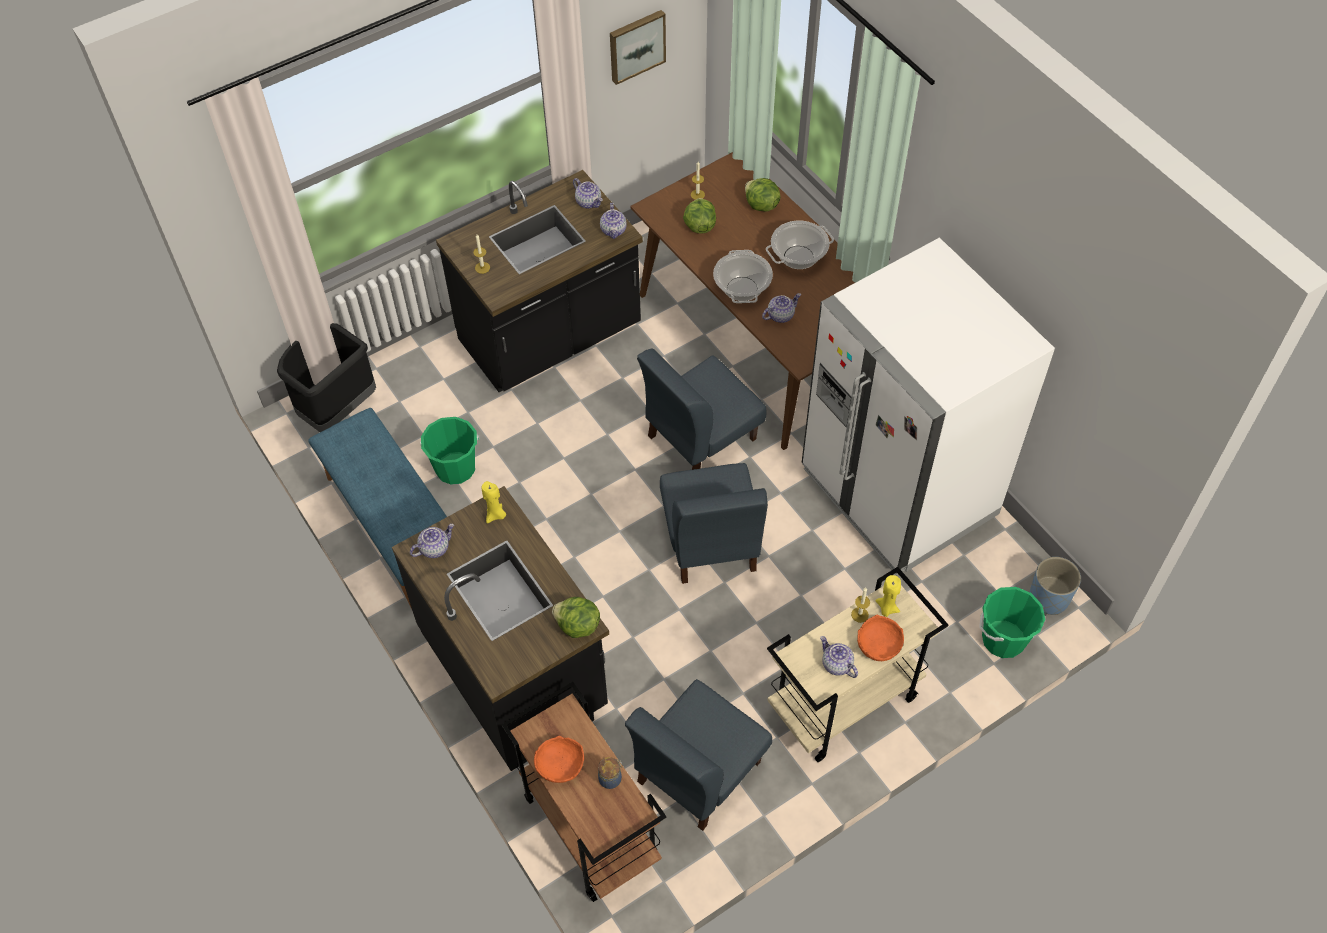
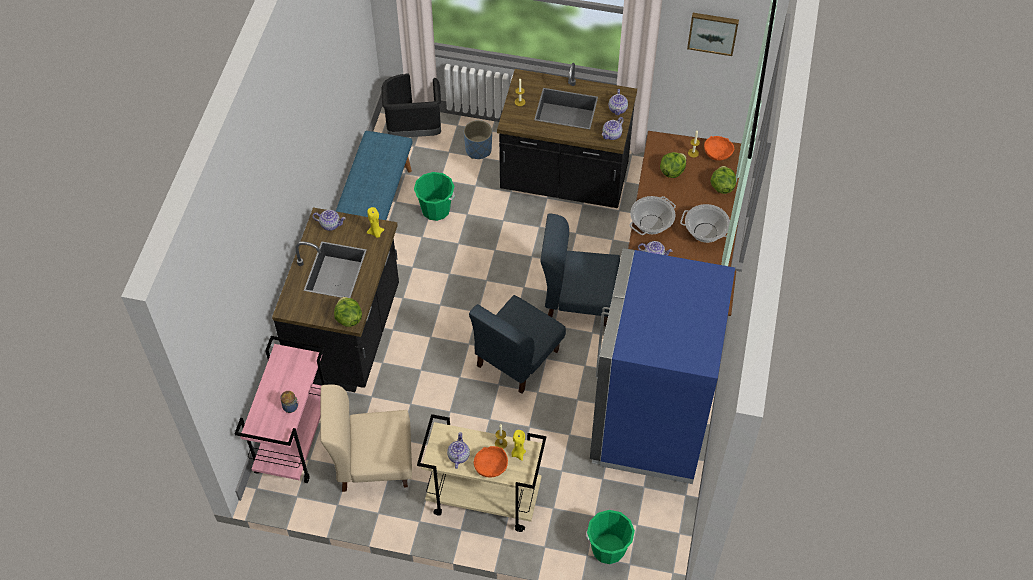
camera: 45 degrees right, 0 degrees up
brown cart [501,682,666,902] -> pink cart [235,336,328,483]
orange bowl [534,736,584,783] -> orange bowl moved to [704,136,734,161]
blue chair [625,679,772,831] -> beige chair [321,384,412,492]
white fridge [802,238,1055,576] -> blue fridge [590,248,735,484]
blue planter [1030,557,1081,615] -> blue planter moved to [464,120,492,159]

